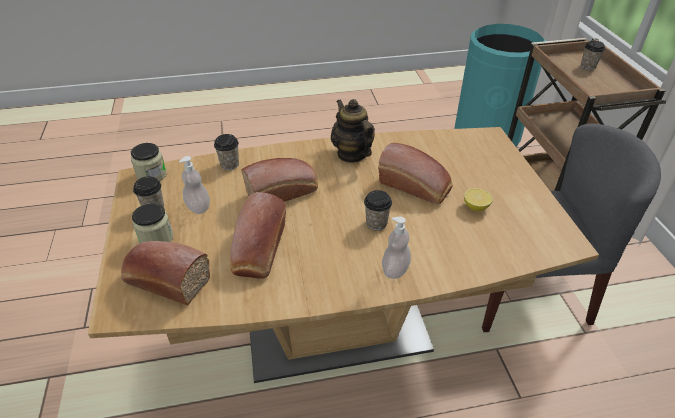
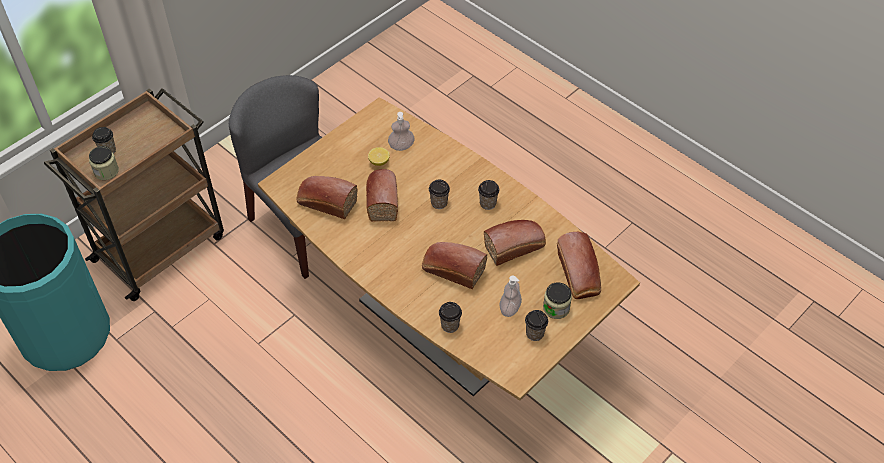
camera: 125 degrees left, 10 degrees up
jar [131,143,167,181] -> jar moved to [89,146,119,180]
teapot [331,99,375,163] -> none
soap dispenser [382,217,411,279] -> soap dispenser moved to [388,112,415,151]
none -> bread [296,176,358,219]
none -> cup [478,180,499,210]

